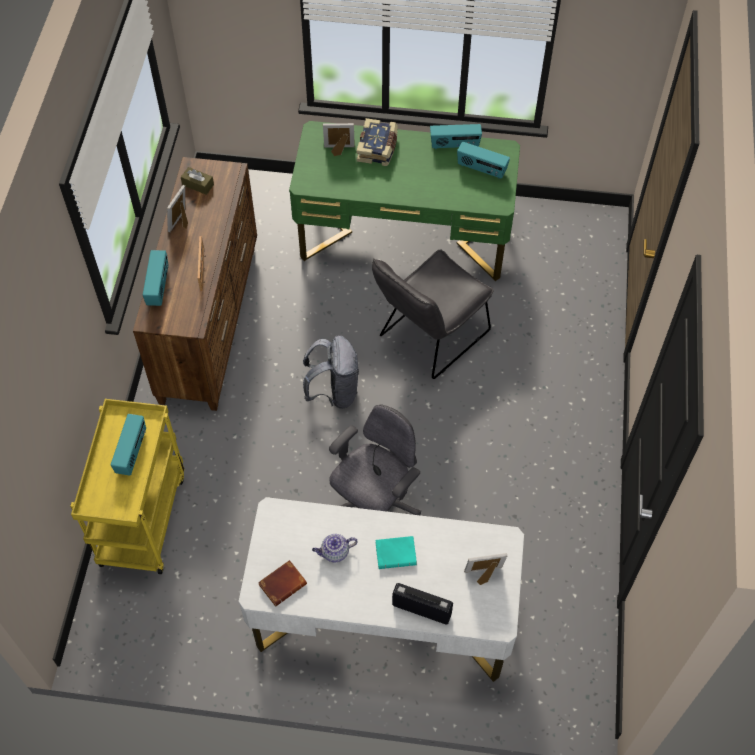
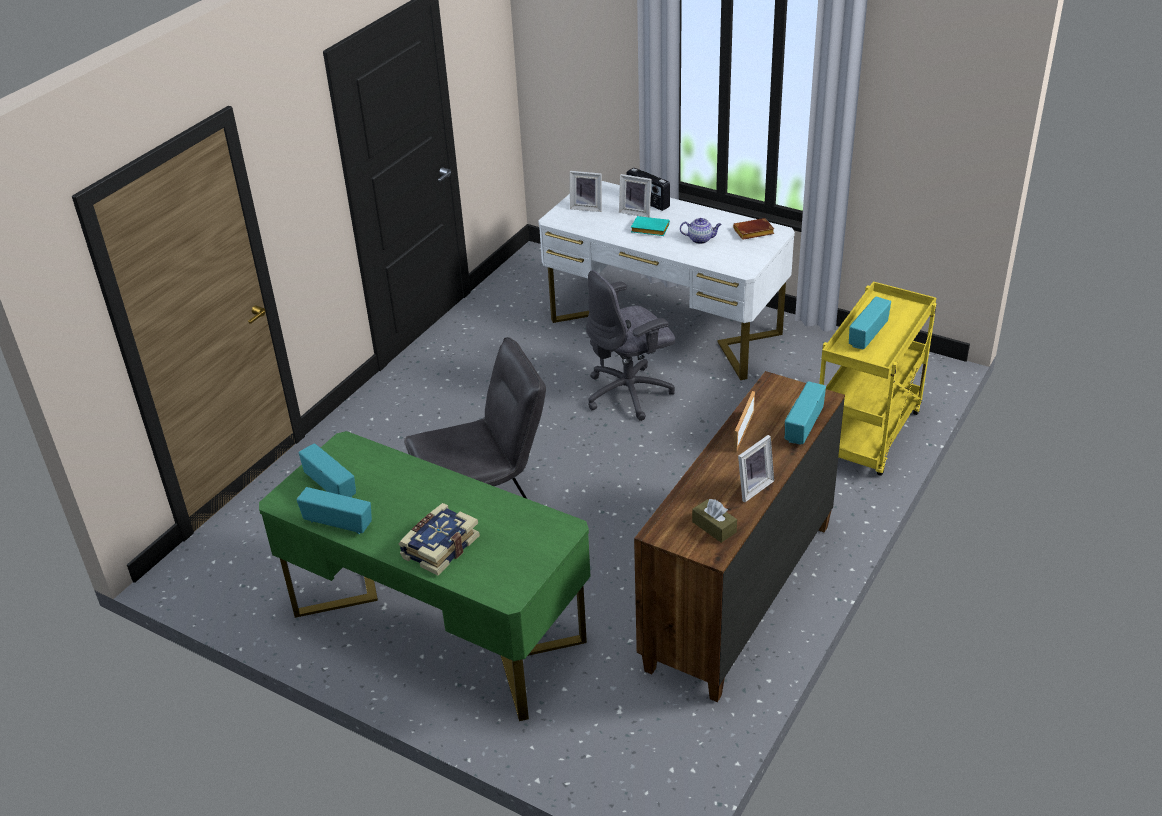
camera: 155 degrees left, 20 degrees down
grey backpack [303,335,359,409] -> none
picture frame [323,123,355,156] -> picture frame moved to [619,174,652,217]

